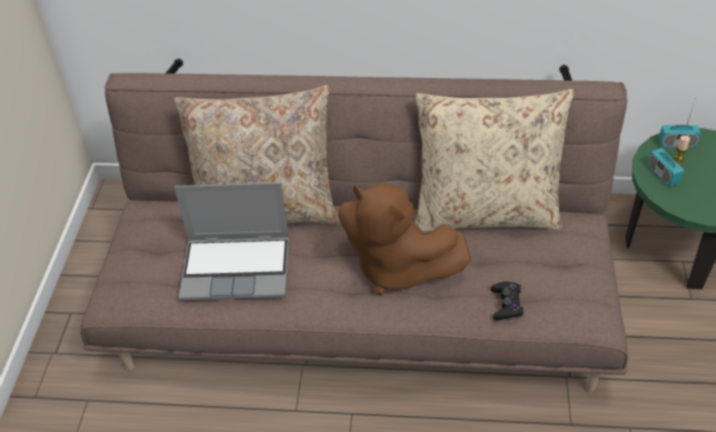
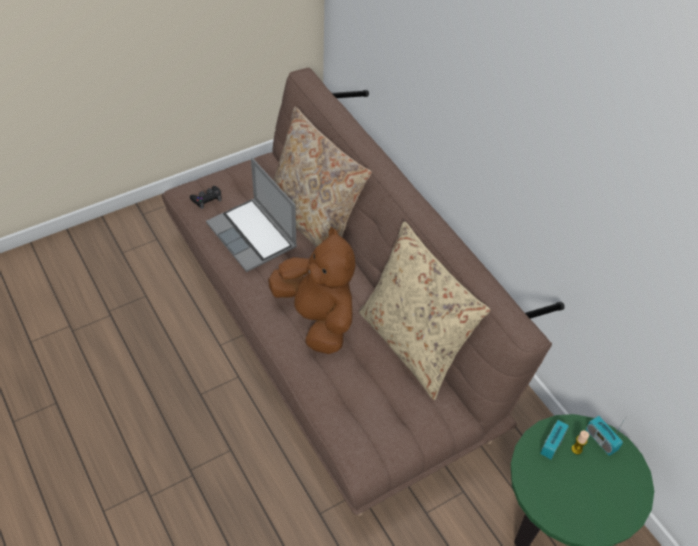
camera: 50 degrees right, 5 degrees up
brown plush toy [338,183,471,295] -> brown plush toy turned 150 degrees clockwise [268,227,356,354]
black game controller [491,282,525,320] -> black game controller moved to [190,186,222,209]

